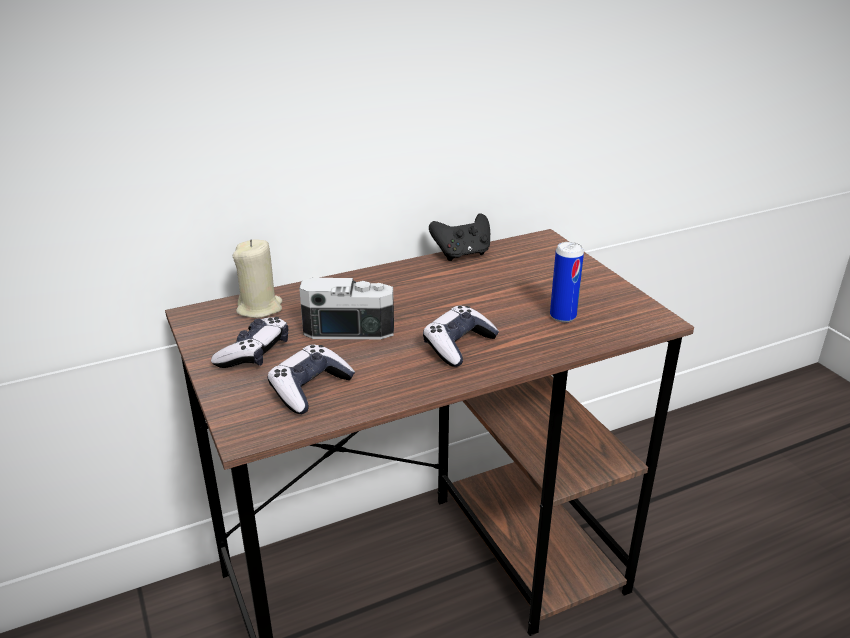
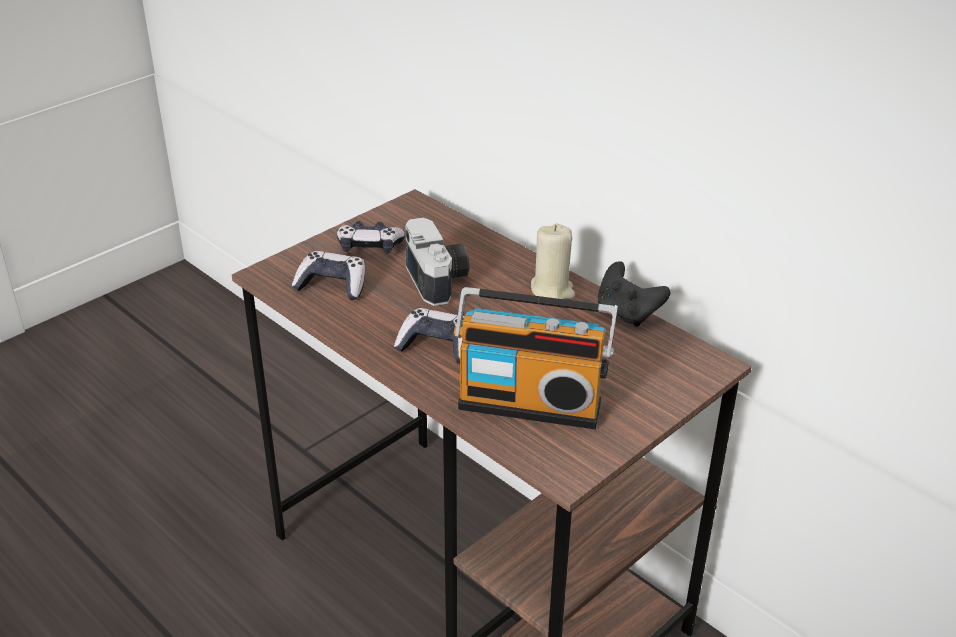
camera: 70 degrees right, 5 degrees up
beige candle [233,239,282,318] -> beige candle moved to [531,224,575,299]
can [550,242,584,322] -> radio [454,287,617,429]

